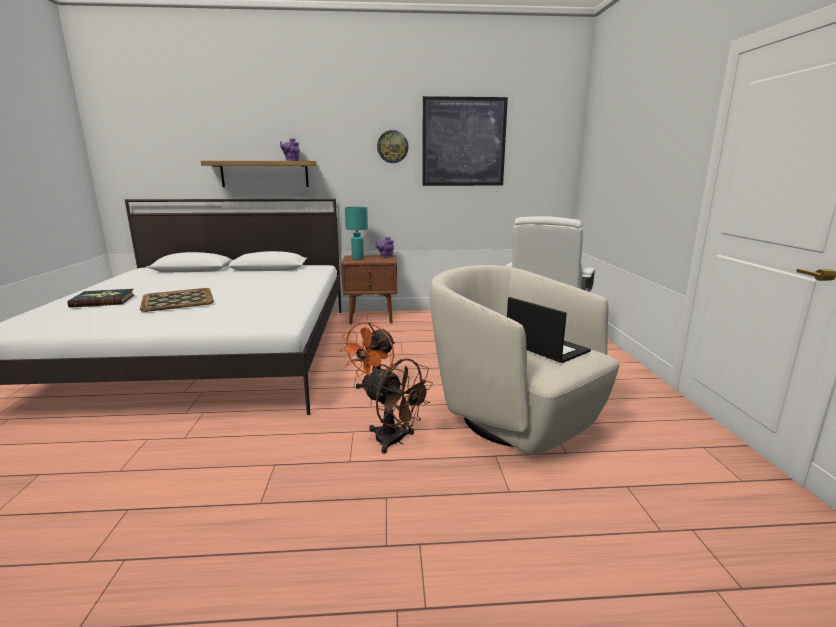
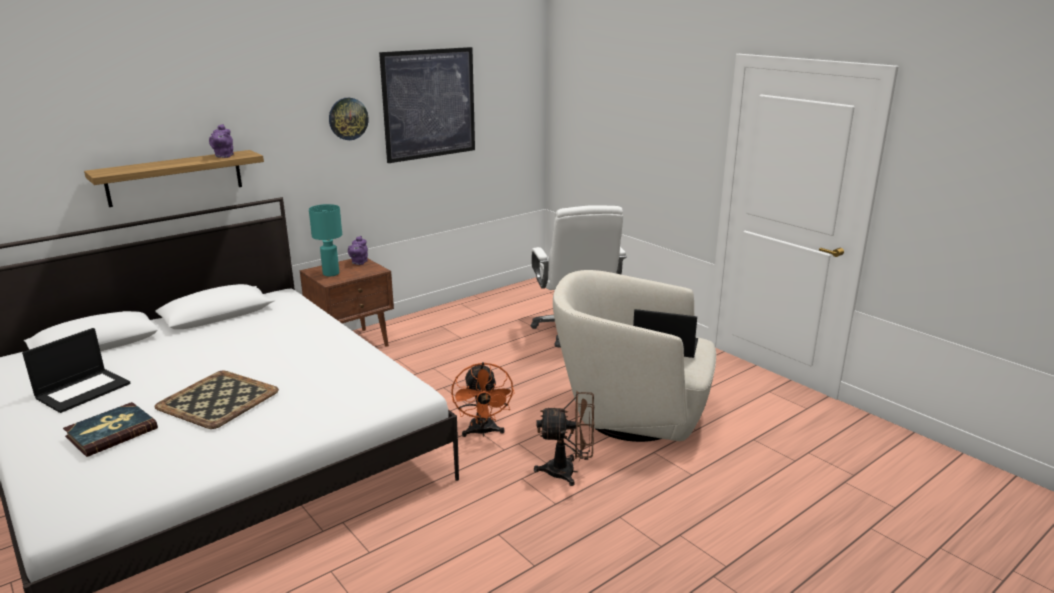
camera: 35 degrees left, 5 degrees up
none -> laptop [22,328,131,413]

